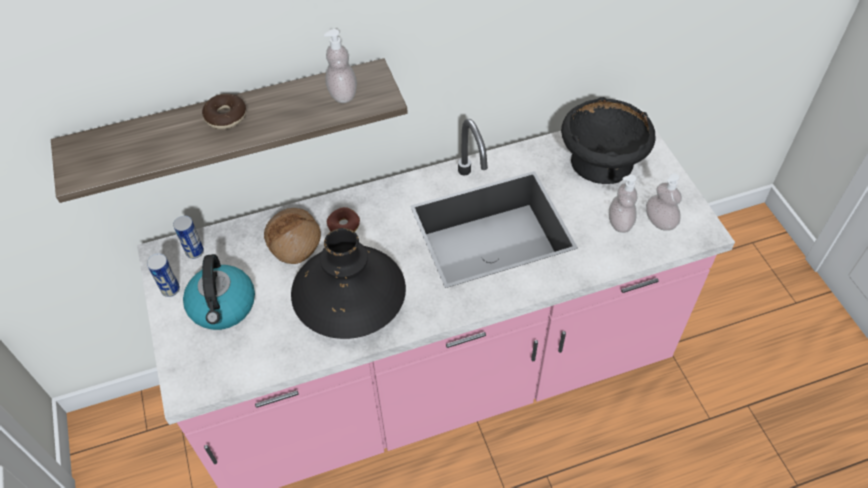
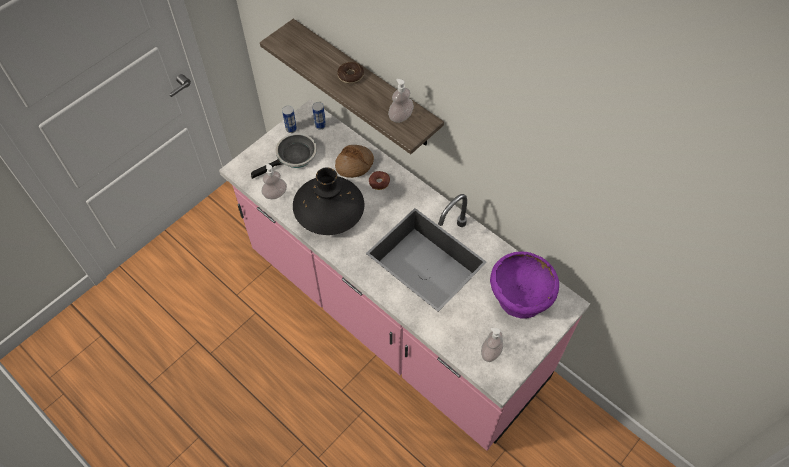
camera: 60 degrees right, 5 degrees up
kettle [183,254,255,330] -> frying pan [251,133,317,179]
black bowl [561,97,656,184] -> purple bowl [490,252,559,319]
soap dispenser [609,175,637,233] -> soap dispenser moved to [262,164,287,199]

